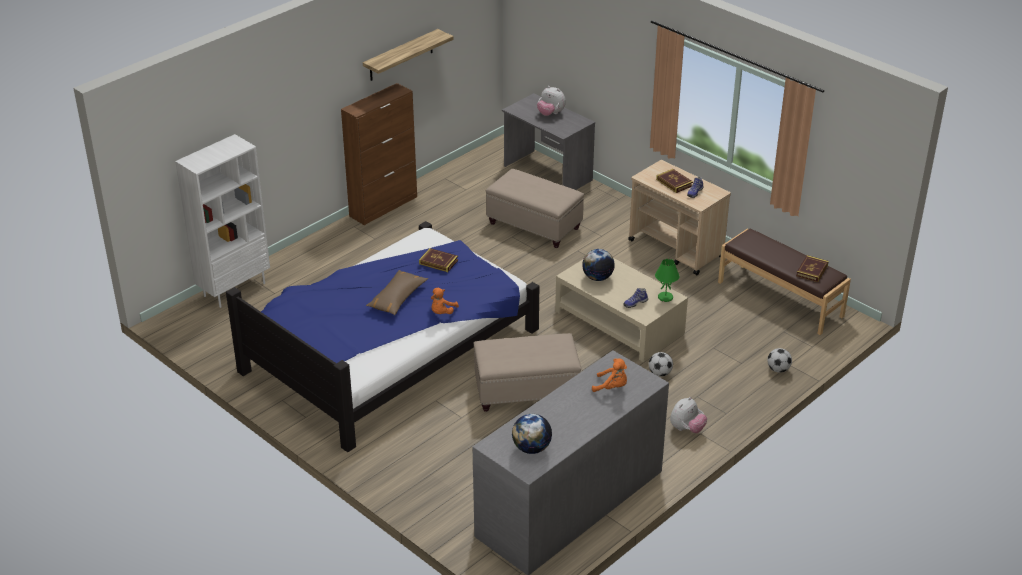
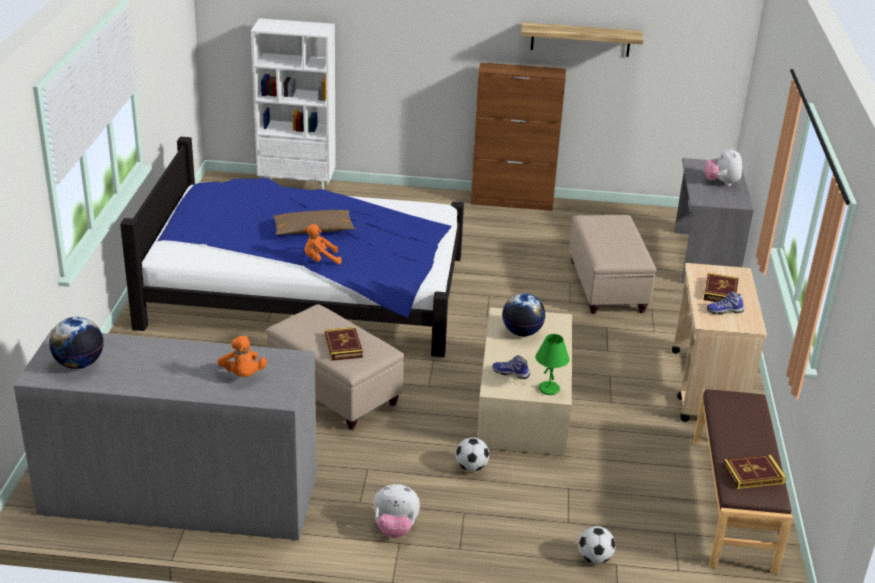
camera: 50 degrees right, 5 degrees down
book [419,248,458,272] -> book moved to [325,327,363,361]

